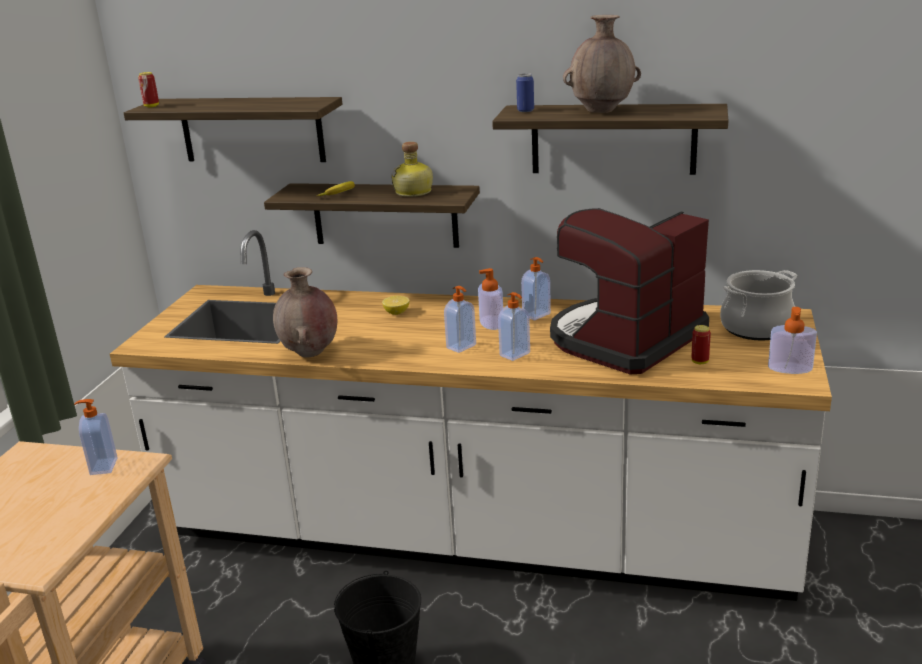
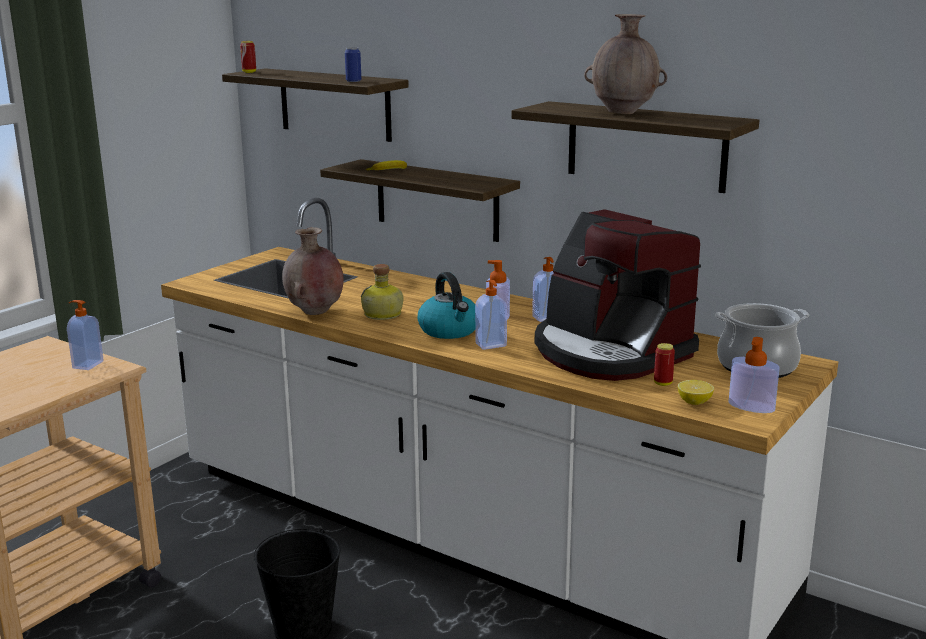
camera: 20 degrees right, 5 degrees down
lemon [382,296,410,315] -> lemon moved to [678,380,714,405]
bottle [392,142,433,197] -> bottle moved to [361,264,403,320]
soap dispenser [444,286,476,353] -> kettle [418,272,475,339]
can [516,73,534,112] -> can moved to [345,47,361,82]
coffee machine [550,208,709,375] -> coffee machine turned 105 degrees counterclockwise [535,209,701,381]

